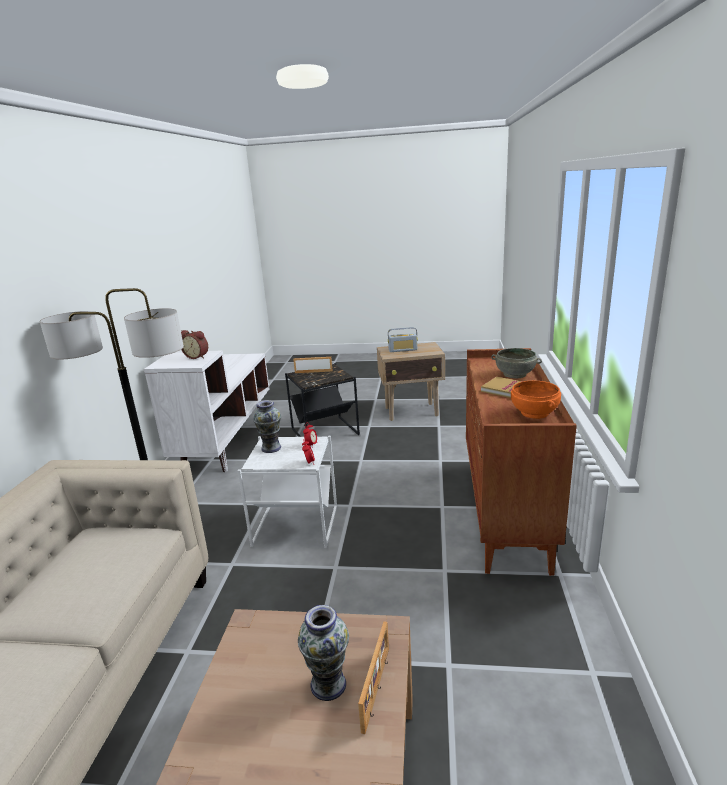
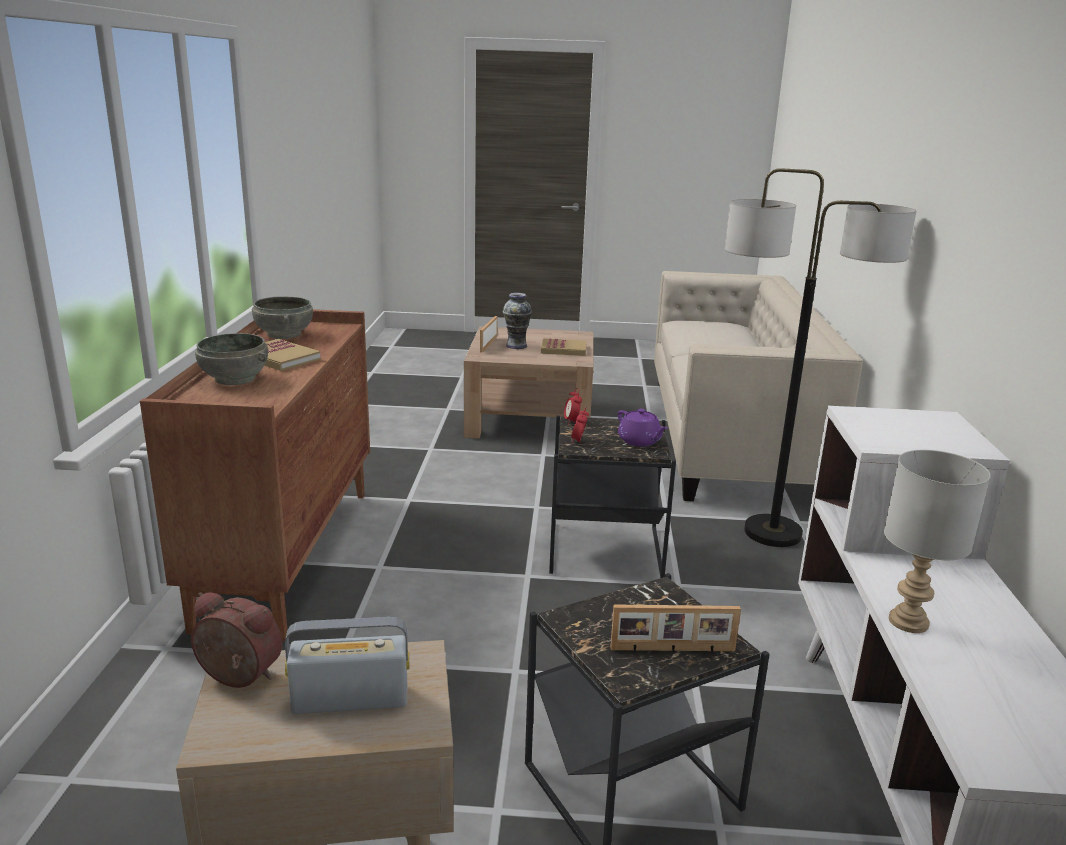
camera: 175 degrees right, 0 degrees up
alarm clock [181,330,208,359] -> alarm clock moved to [191,592,282,688]
white side table [238,436,337,548] -> black side table [549,415,676,578]
vase [253,400,281,453] -> purple teapot [618,409,667,447]
orange bowl [511,381,561,419] -> grey bowl [252,296,313,339]
none -> book [541,338,587,356]
none -> grey table lamp [884,450,990,633]

